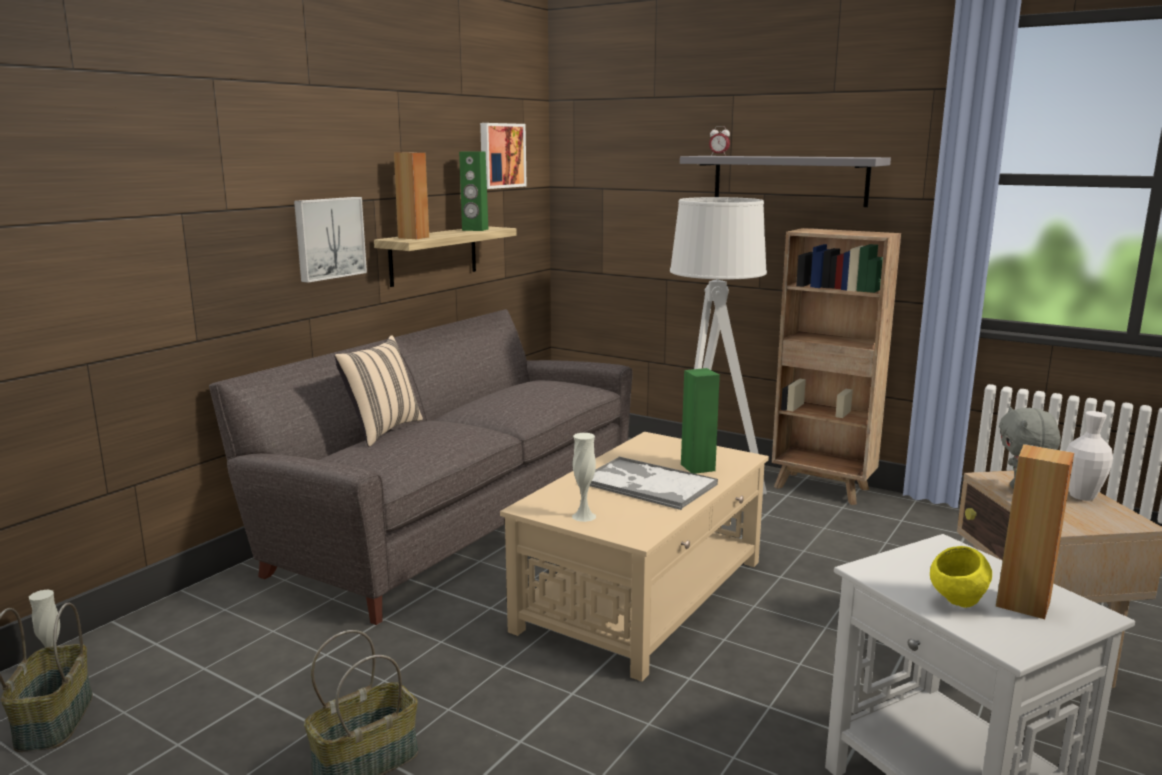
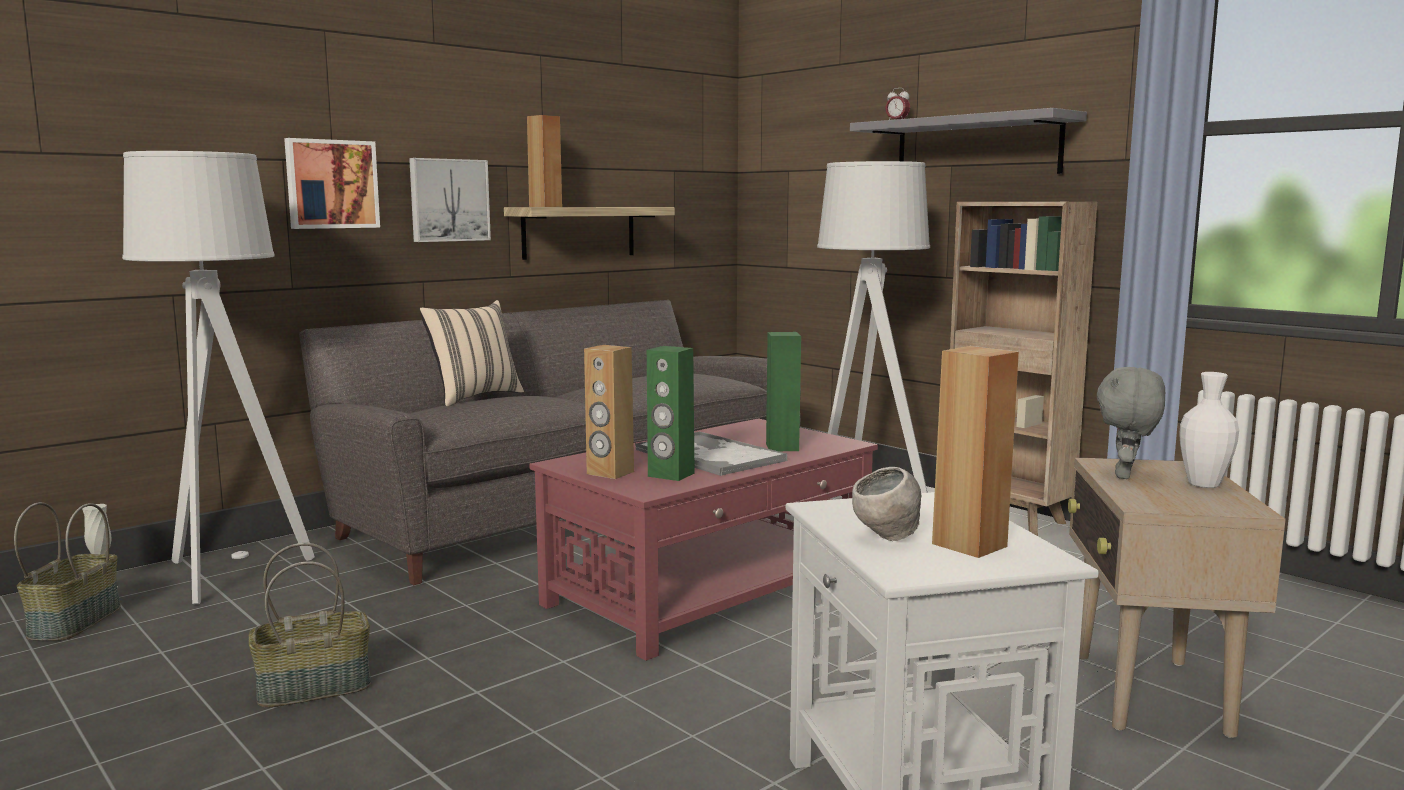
camera: 15 degrees right, 5 degrees down
green speaker [459,151,488,231] -> green speaker moved to [647,346,695,481]
picture [480,123,527,189] -> picture moved to [284,138,380,229]
beige coffee table [500,432,769,682] -> red coffee table [529,418,878,661]
white vase [572,433,596,522] -> brown speaker [584,345,634,479]
yellow bowl [930,546,992,608] -> grey bowl [852,467,921,541]
none -> grey floor lamp [122,151,315,605]

